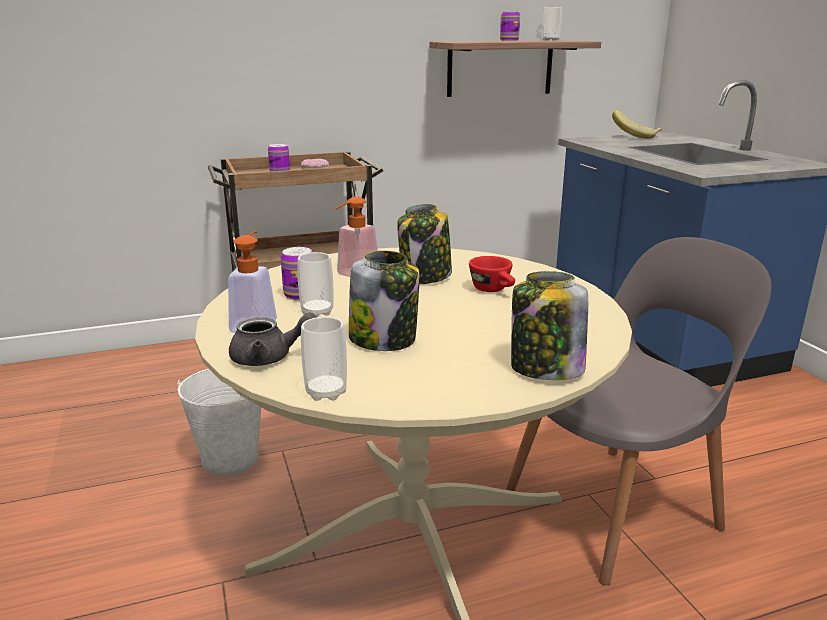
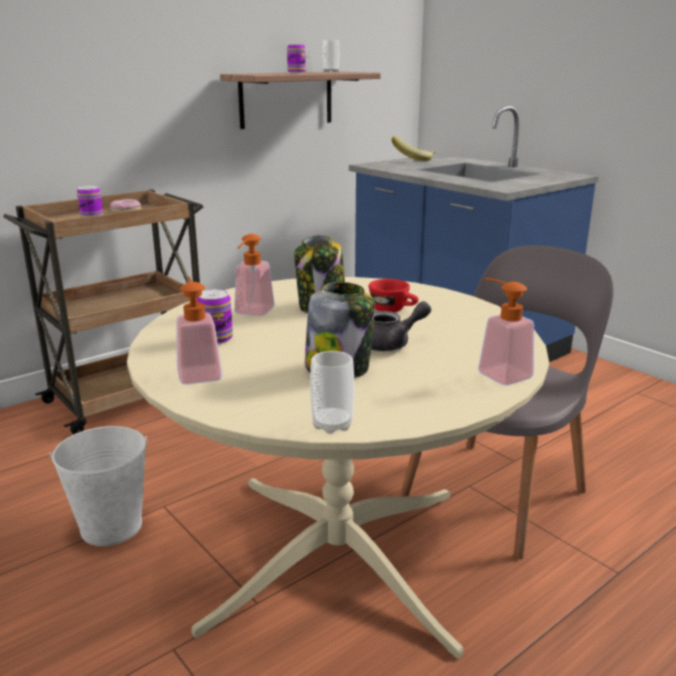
camera: 20 degrees left, 0 degrees up
grey teapot [229,313,317,366] -> grey teapot moved to [371,301,431,351]
cup [297,252,334,317] -> none
jar [511,271,588,380] -> soap dispenser [478,278,534,385]

